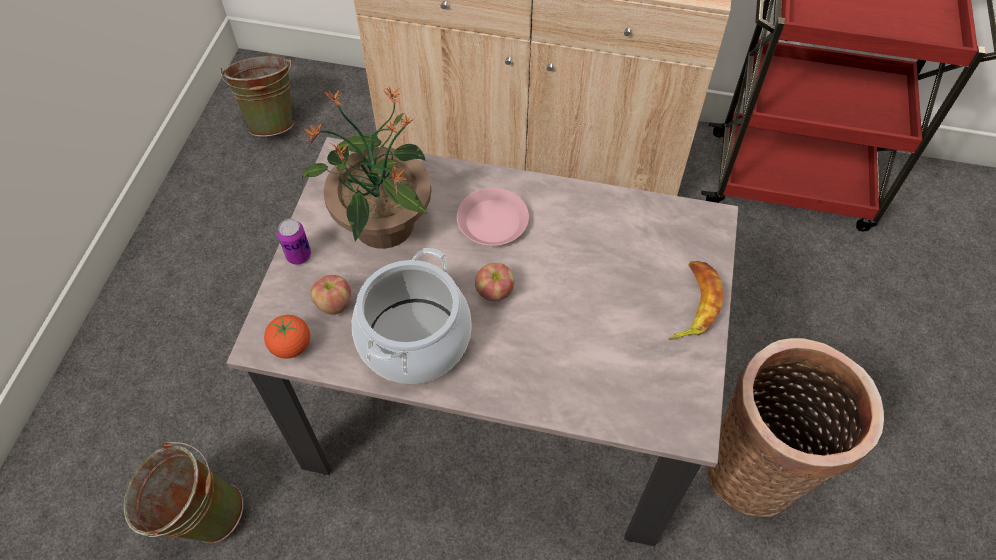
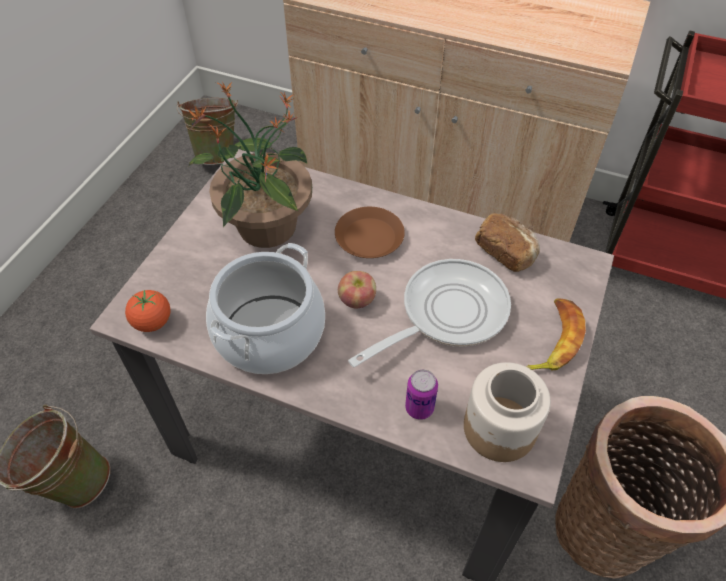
camera: 10 degrees right, 5 degrees down
can [277,218,311,265] -> can moved to [405,370,438,420]
apple [310,275,351,314] -> none
pink plate [457,188,529,246] -> brown plate [335,207,405,258]
none -> frying pan [348,259,511,368]
none -> jar [464,362,551,462]
none -> bread [475,213,540,272]

